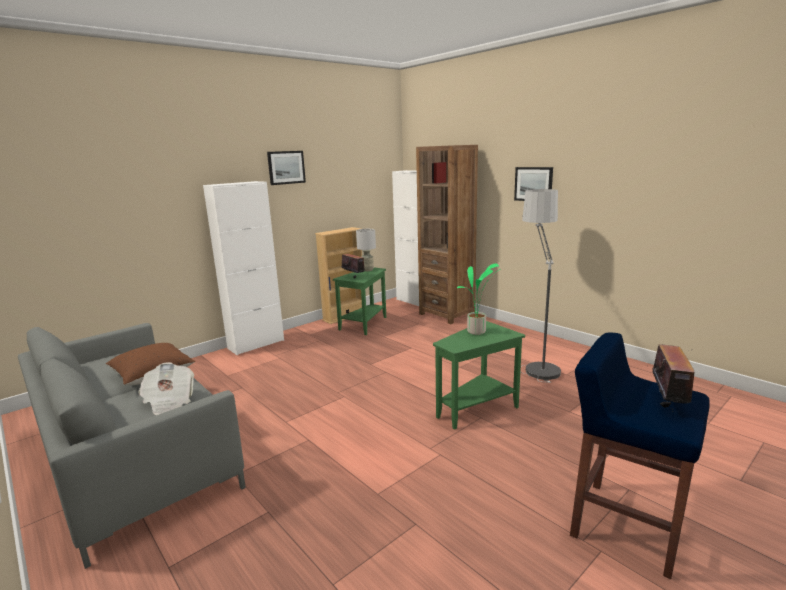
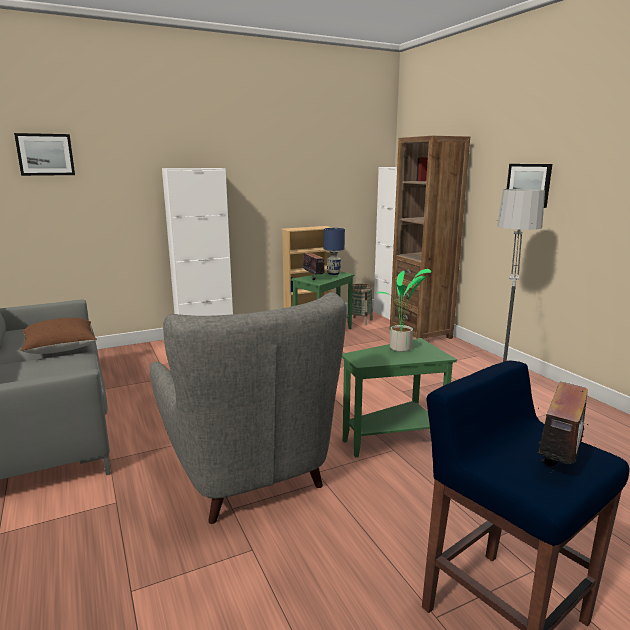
camera: 15 degrees right, 0 degrees up
newspaper [138,362,194,415] -> none
picture [267,151,306,185] -> picture moved to [14,133,75,176]
grey table lamp [356,229,376,271] -> blue table lamp [324,228,345,275]
none -> grey armchair [150,292,347,524]
none -> basket [347,284,373,325]

